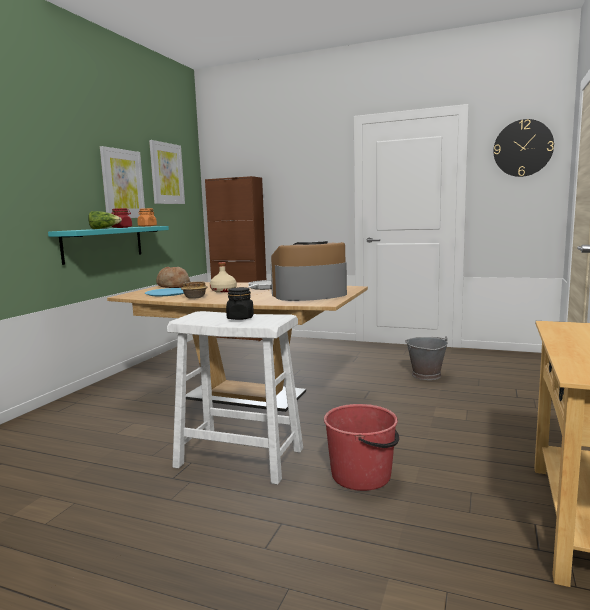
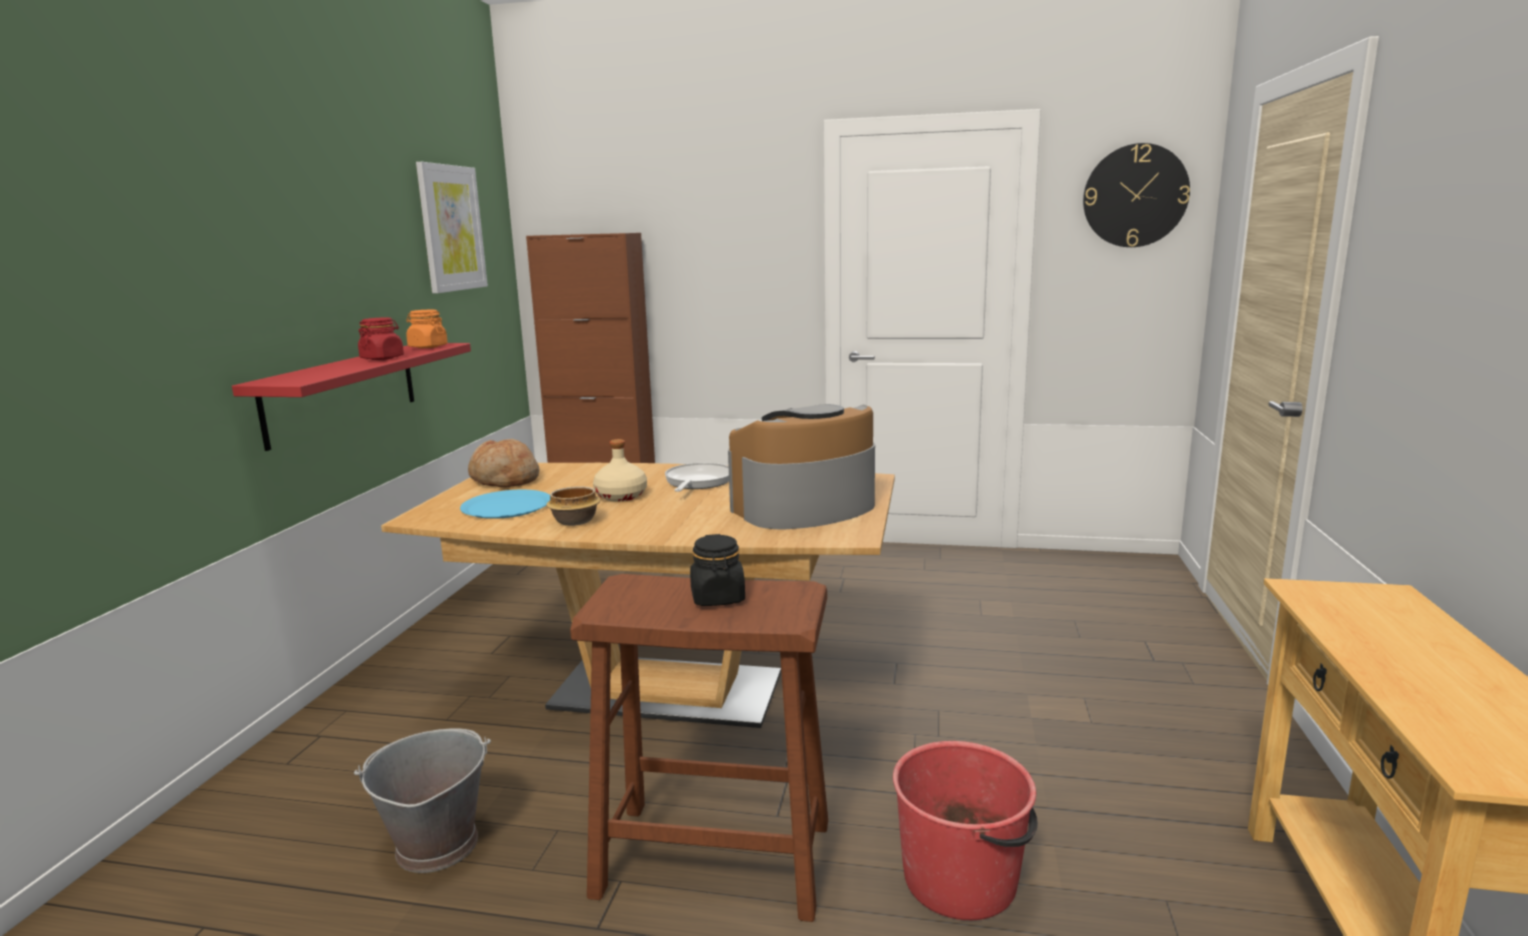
camera: 10 degrees left, 5 degrees up
turquoise shelf [48,226,169,265] -> red shelf [232,343,471,451]
lettuce [88,211,122,229] -> none
picture [100,146,145,218] -> none
white stool [167,311,303,485] -> brown stool [570,574,828,922]
grey bucket [405,336,448,380] -> grey bucket moved to [354,728,491,873]

